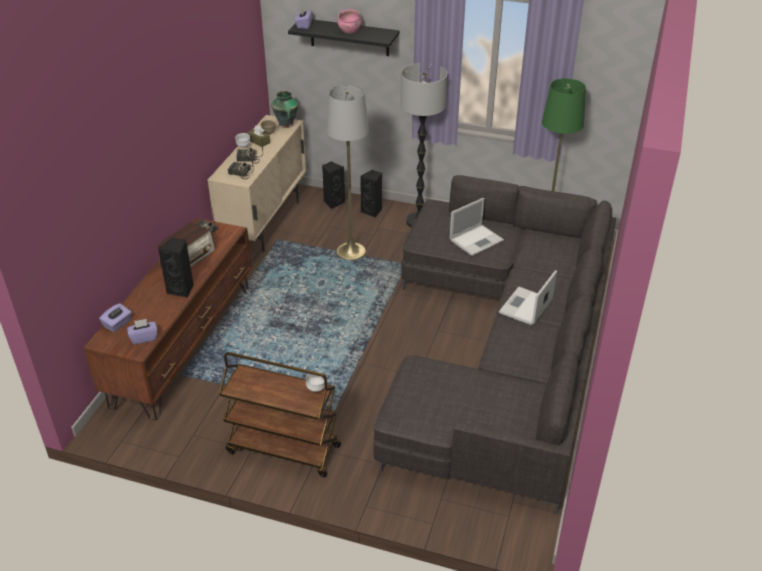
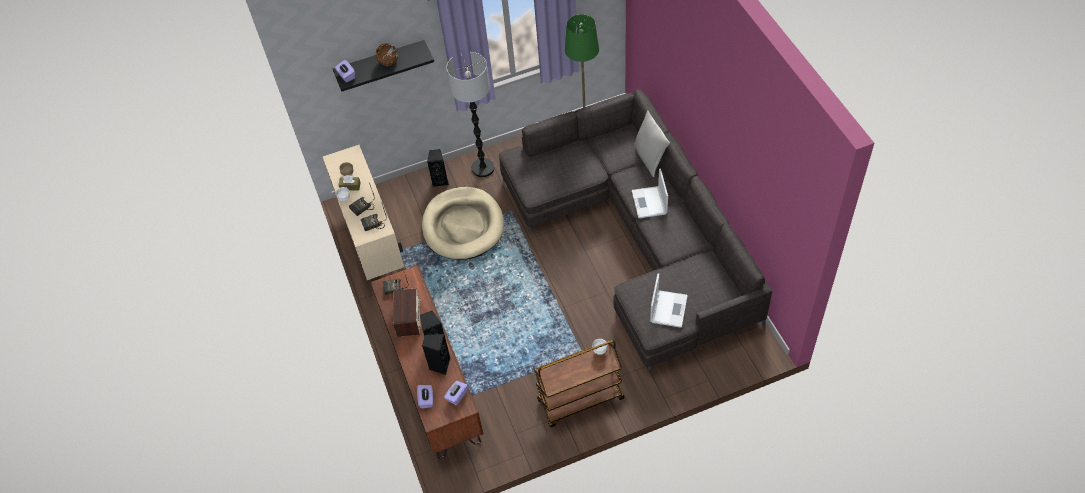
camera: 35 degrees left, 15 degrees up
vase [271,91,298,128] -> none
black speaker [322,161,345,209] -> black speaker moved to [422,334,451,375]
grey floor lamp [327,85,369,260] -> beige dog bed [422,187,504,260]
pink bowl [337,9,362,33] -> brown bowl [376,43,398,66]
laptop [450,198,504,256] -> laptop moved to [650,274,688,328]
none -> grey pillow [634,111,670,178]

